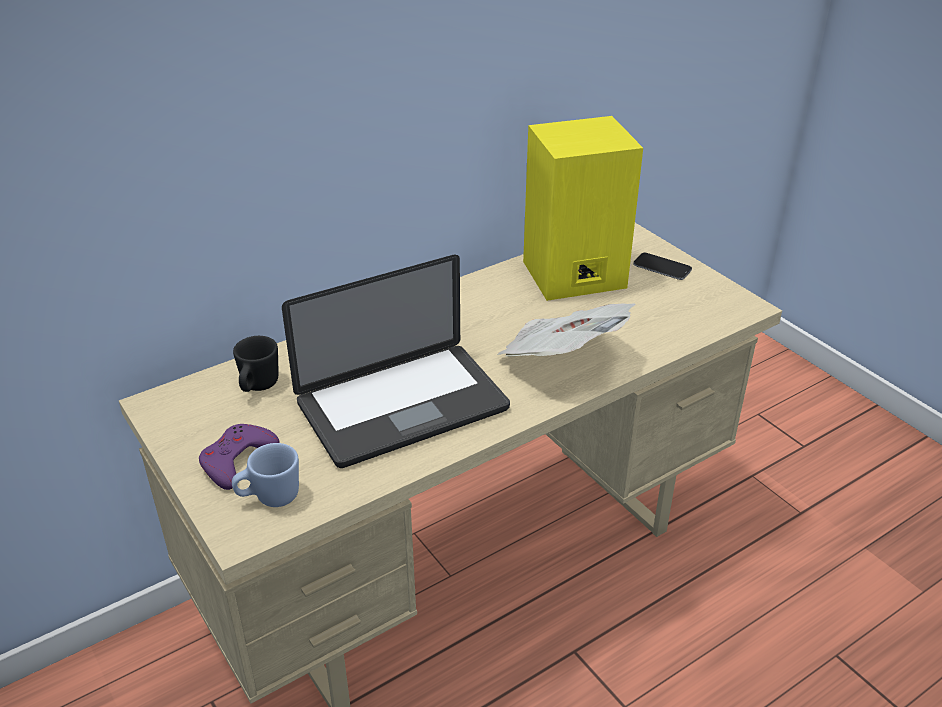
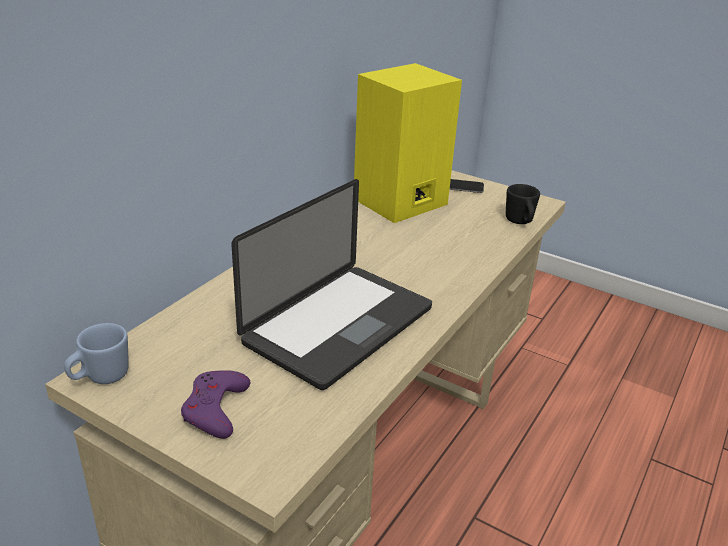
camera: 25 degrees left, 5 degrees down
blue mug [232,443,299,507] -> blue mug moved to [64,323,129,384]
black mug [233,336,279,392] -> black mug moved to [506,184,540,224]
newspaper [497,303,636,356] -> none

